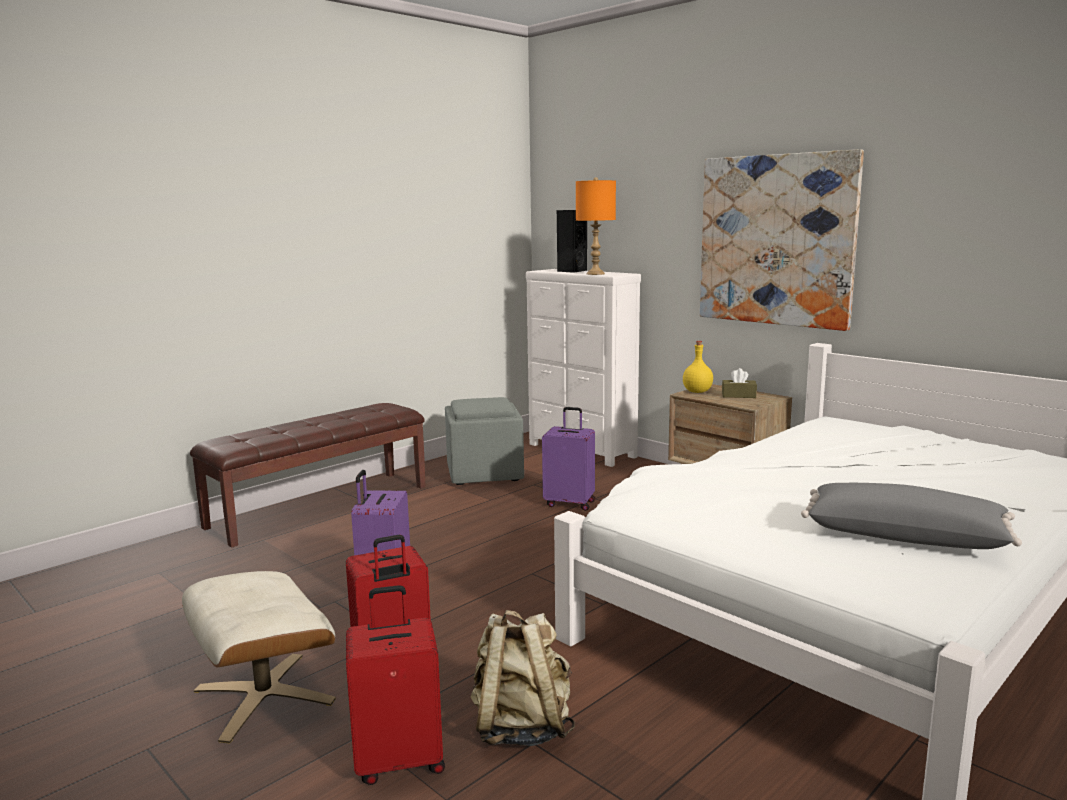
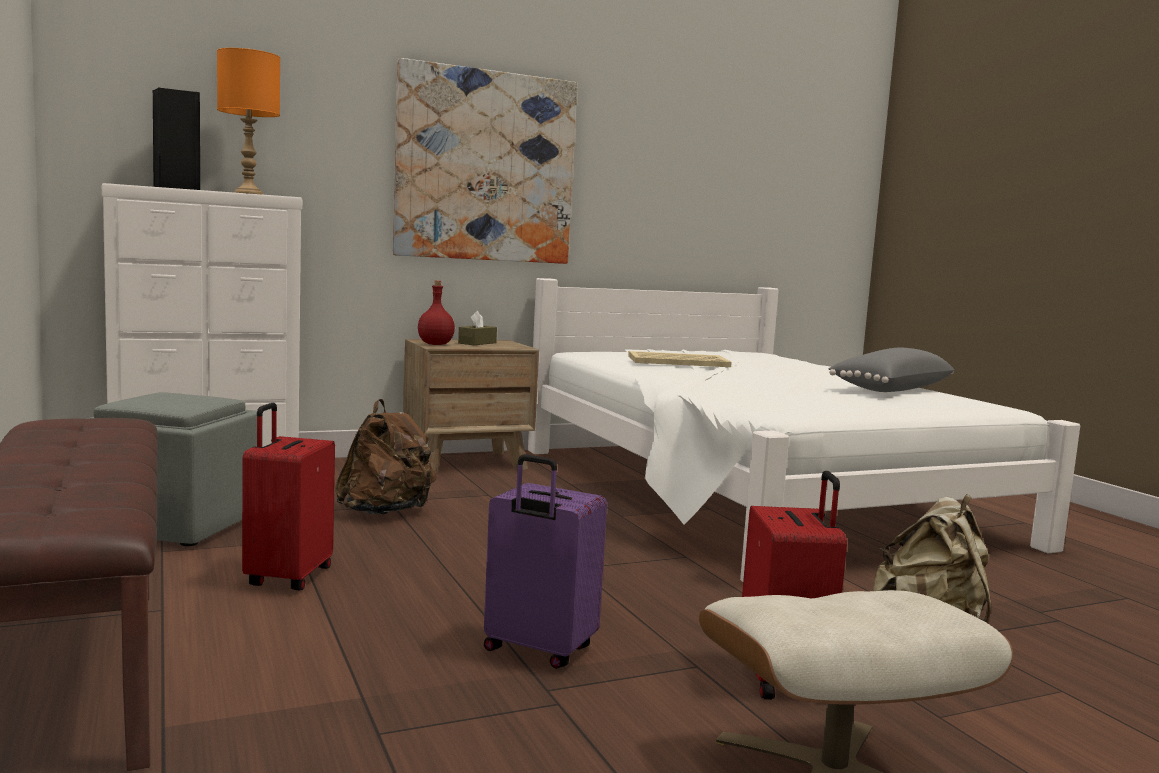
camera: 70 degrees left, 5 degrees down
red suitcase [346,585,445,785] -> red suitcase moved to [242,403,335,591]
purple suitcase [542,407,595,511] -> brown backpack [335,399,436,514]
yellow bottle [683,341,713,393] -> red bottle [418,281,455,345]
none -> beige tray [628,351,732,367]

